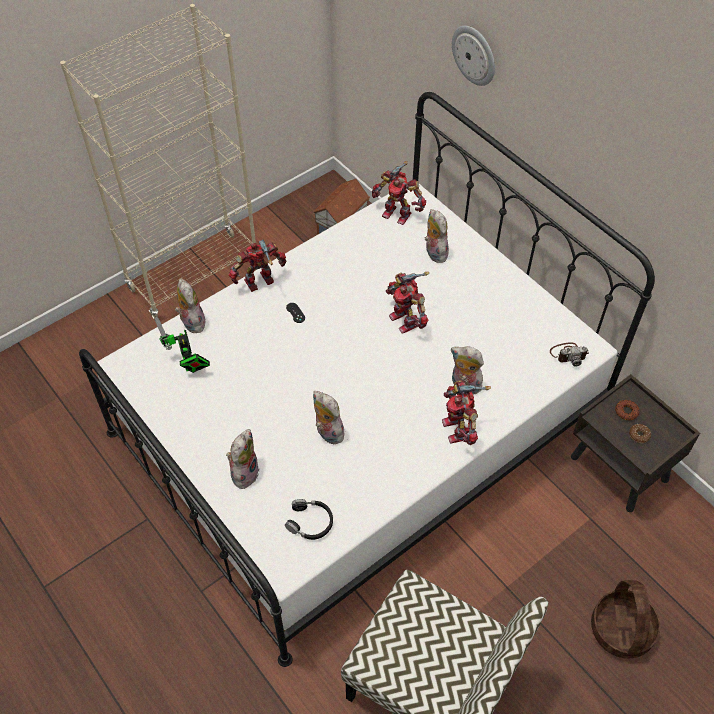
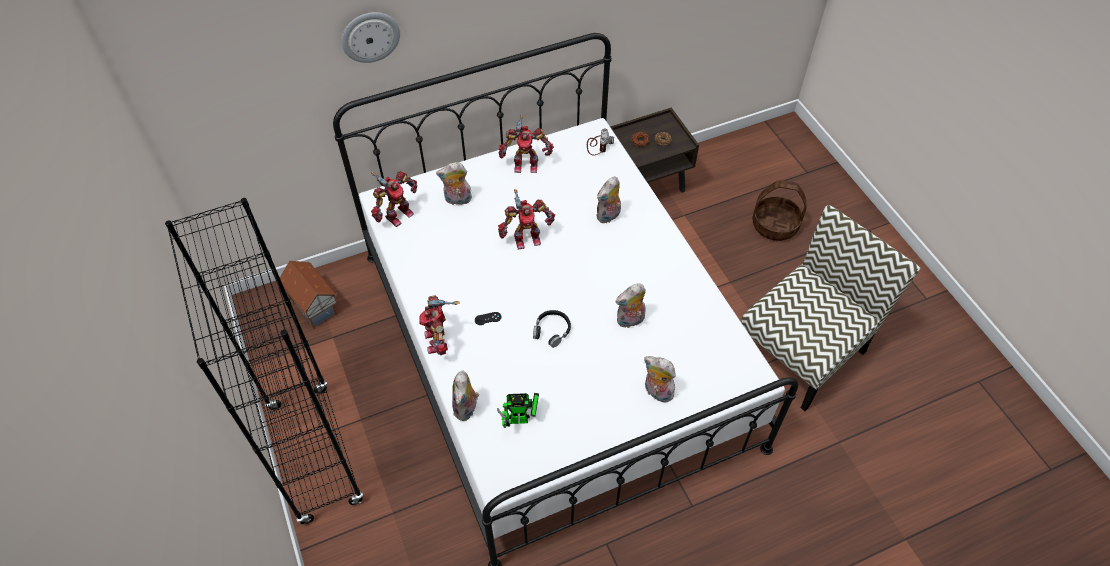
camera: 75 degrees left, 0 degrees up
beige bookcase [60,4,256,319] -> black bookcase [165,198,363,525]
plush toy [175,278,206,333] -> plush toy turned 75 degrees counterclockwise [452,370,479,421]
black headphones [285,499,333,540] -> black headphones moved to [533,310,571,348]
toy robot [442,380,491,445] -> toy robot moved to [499,115,554,173]

